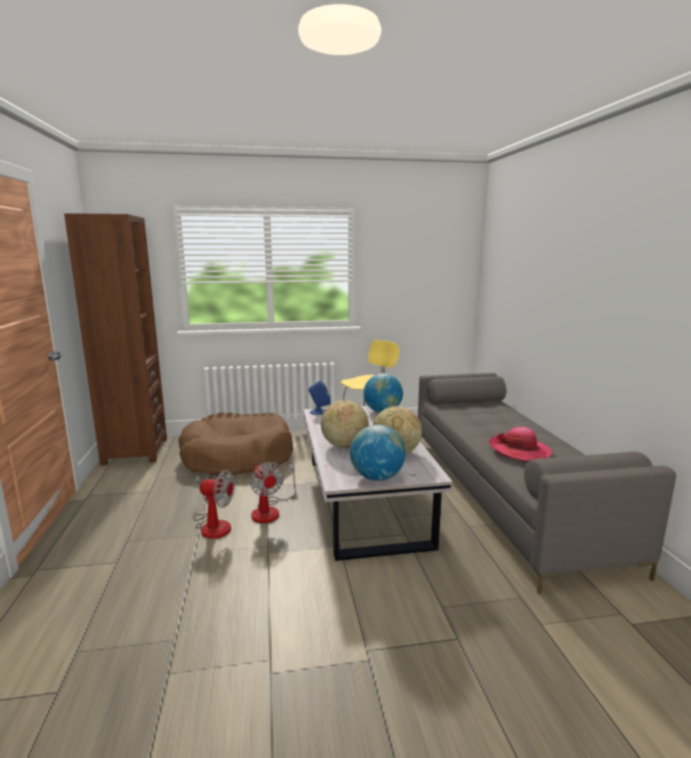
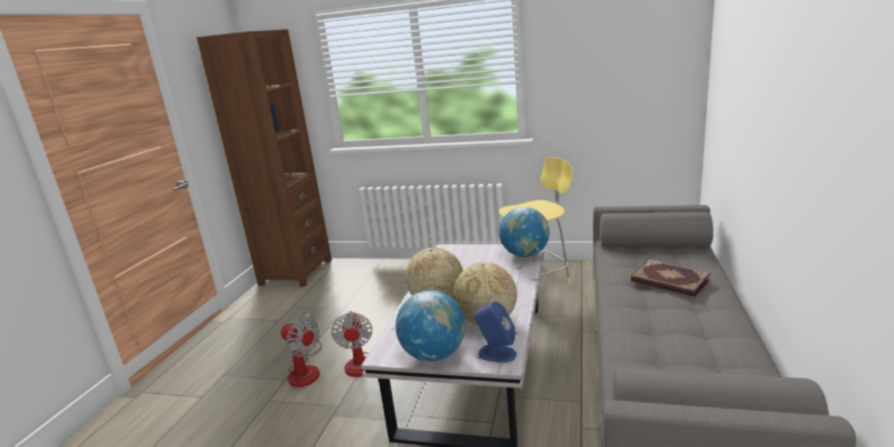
camera: 25 degrees right, 5 degrees up
brown dog bed [178,412,293,476] -> none
blue speaker [309,381,331,415] -> blue speaker moved to [474,301,517,363]
hat [489,427,553,461] -> none
none -> book [631,259,711,297]

